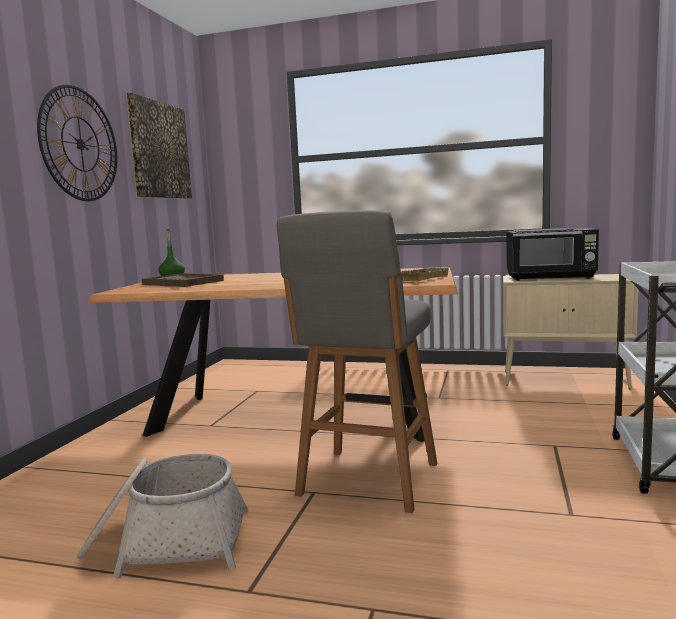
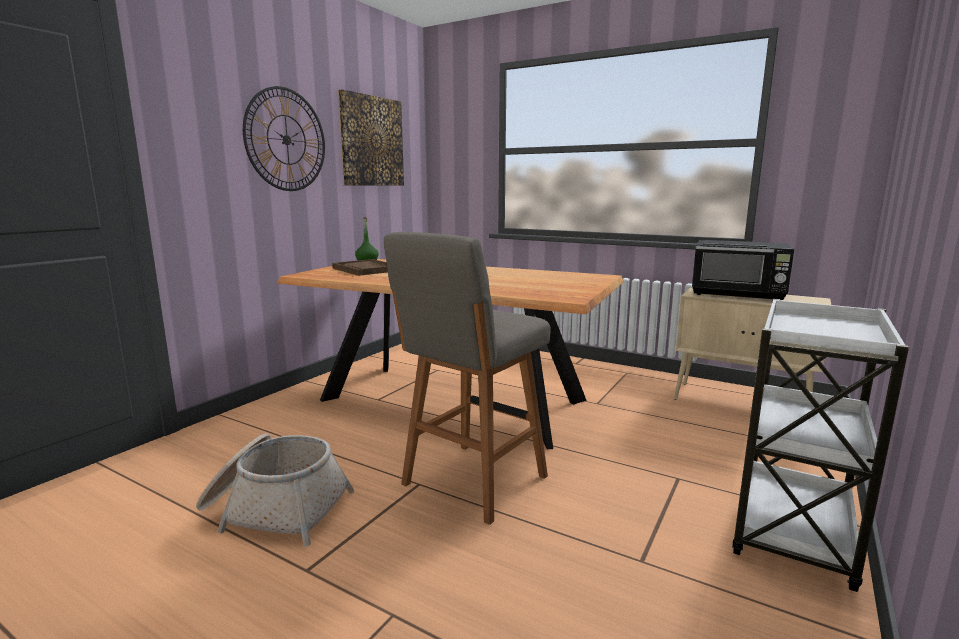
camera: 15 degrees right, 5 degrees up
beige tray [401,268,449,281] -> none

